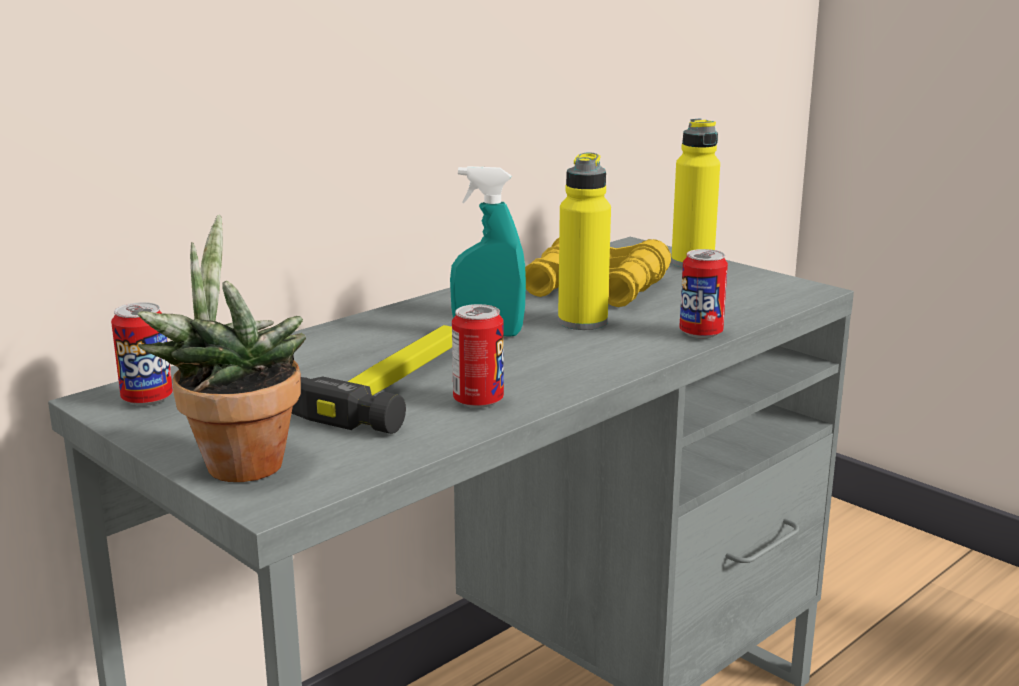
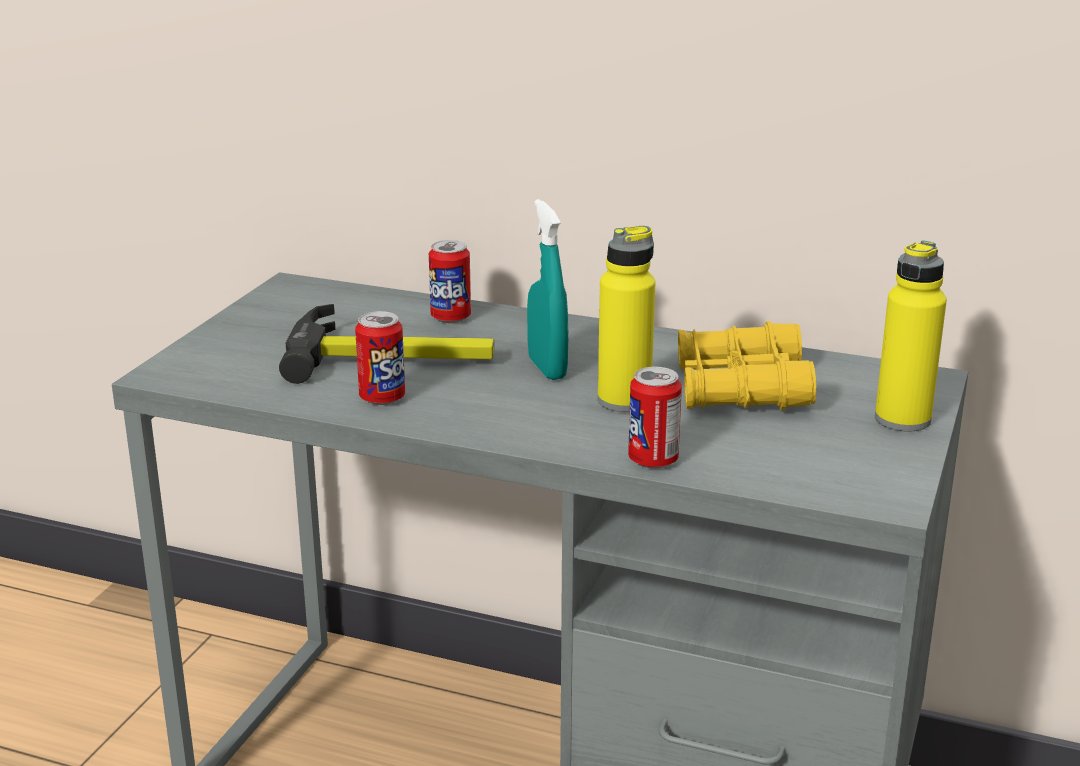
camera: 65 degrees right, 5 degrees up
can [111,302,173,406] -> can moved to [429,240,471,323]
potted plant [137,215,306,482] -> none

